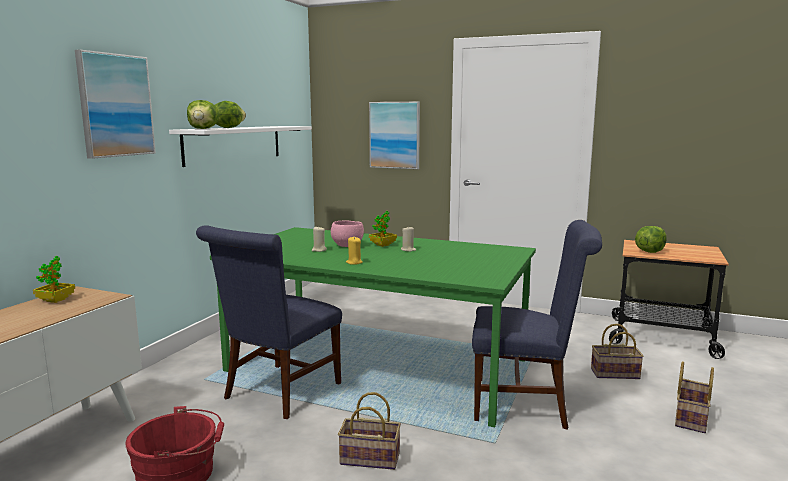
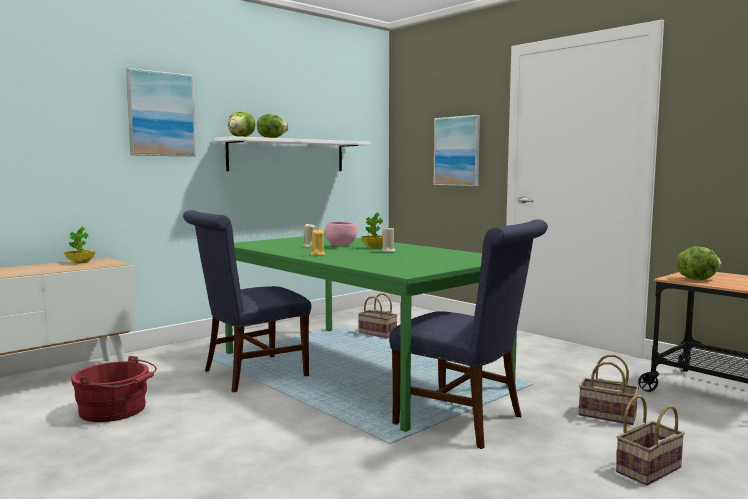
camera: 25 degrees right, 5 degrees down
basket [338,392,401,470] -> basket moved to [358,293,397,338]

